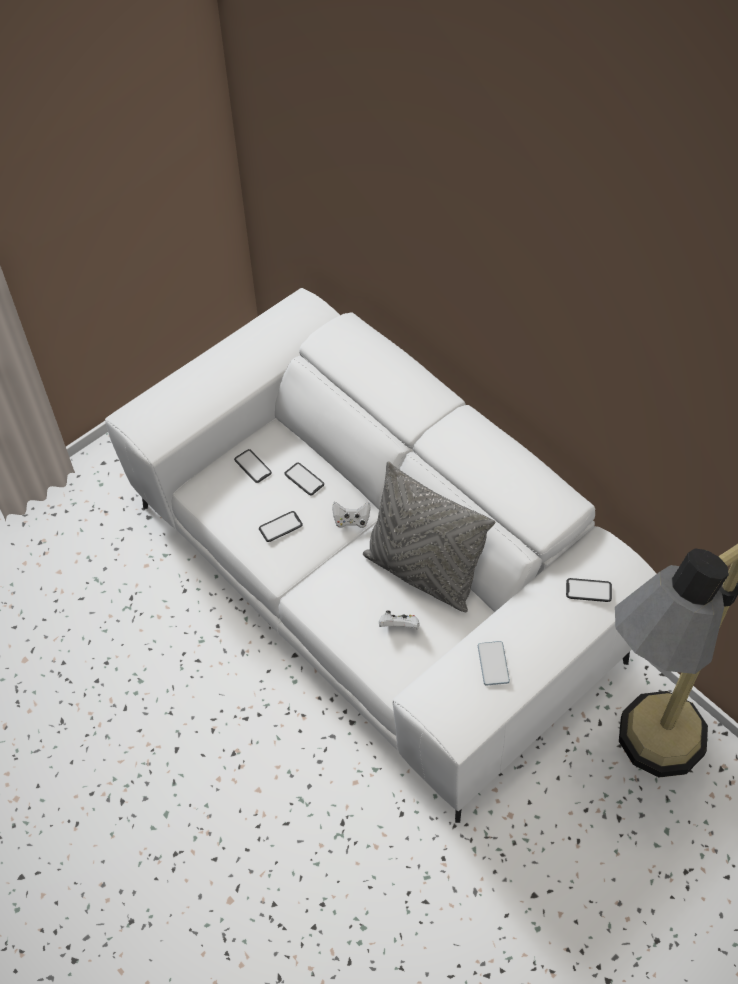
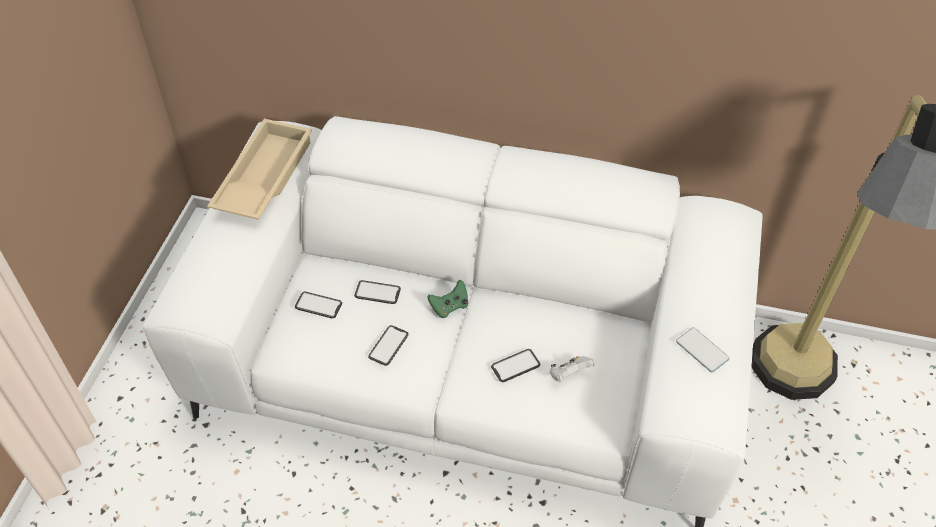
camera: 35 degrees left, 5 degrees down
white game controller [332,502,371,528] -> green game controller [427,280,468,318]
grey pillow [363,462,495,612] -> none
phone [566,578,612,602] -> phone moved to [491,349,540,382]
none -> beige tray [207,119,312,220]

